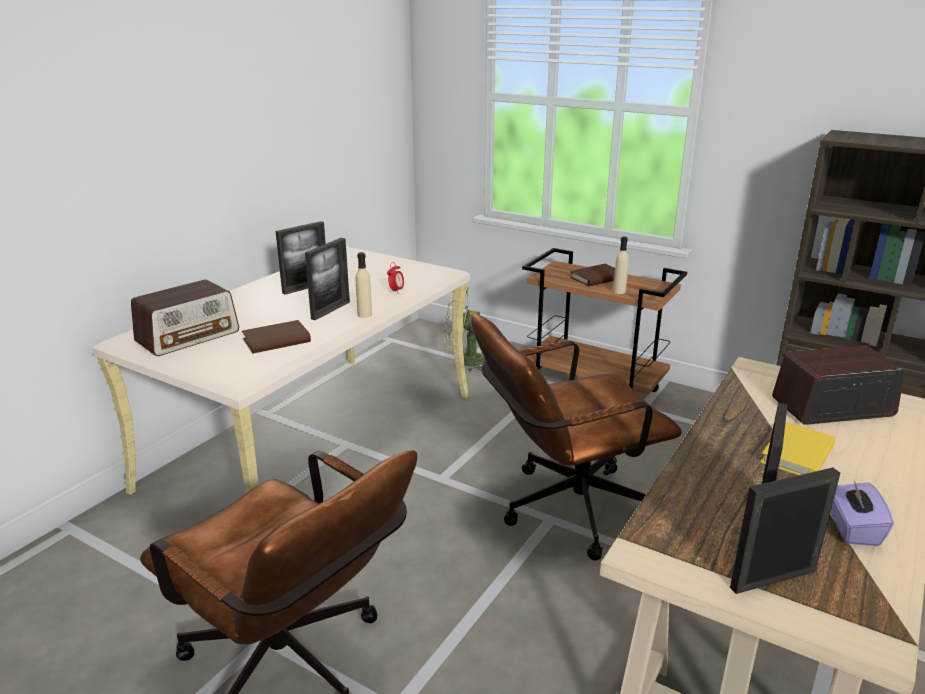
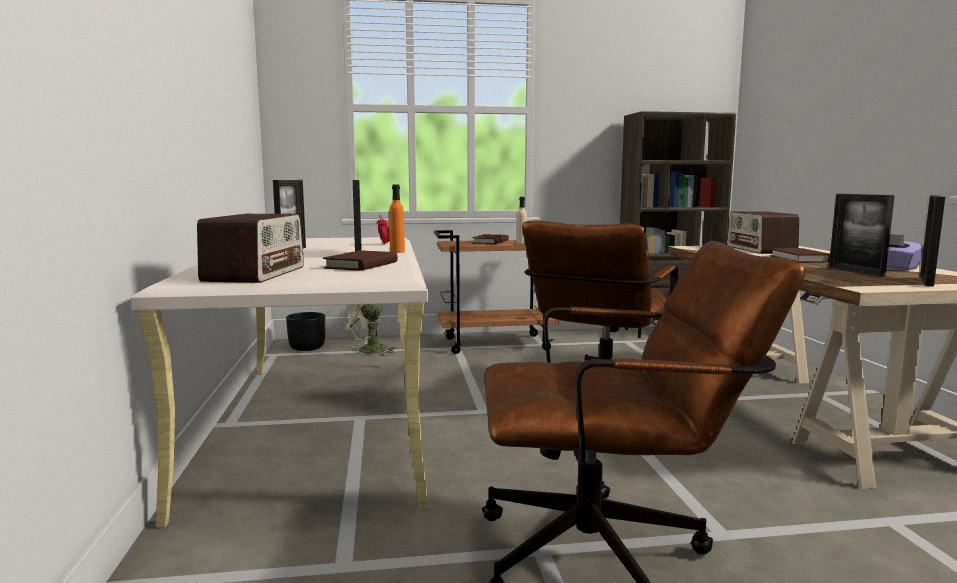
camera: 40 degrees left, 15 degrees down
beige bottle [356,252,372,318] -> orange bottle [389,185,405,253]
yellow book [760,422,835,475] -> brown book [770,248,830,263]
radio [772,345,905,425] -> radio turned 45 degrees counterclockwise [727,211,799,254]
none -> black planter [286,312,325,351]

